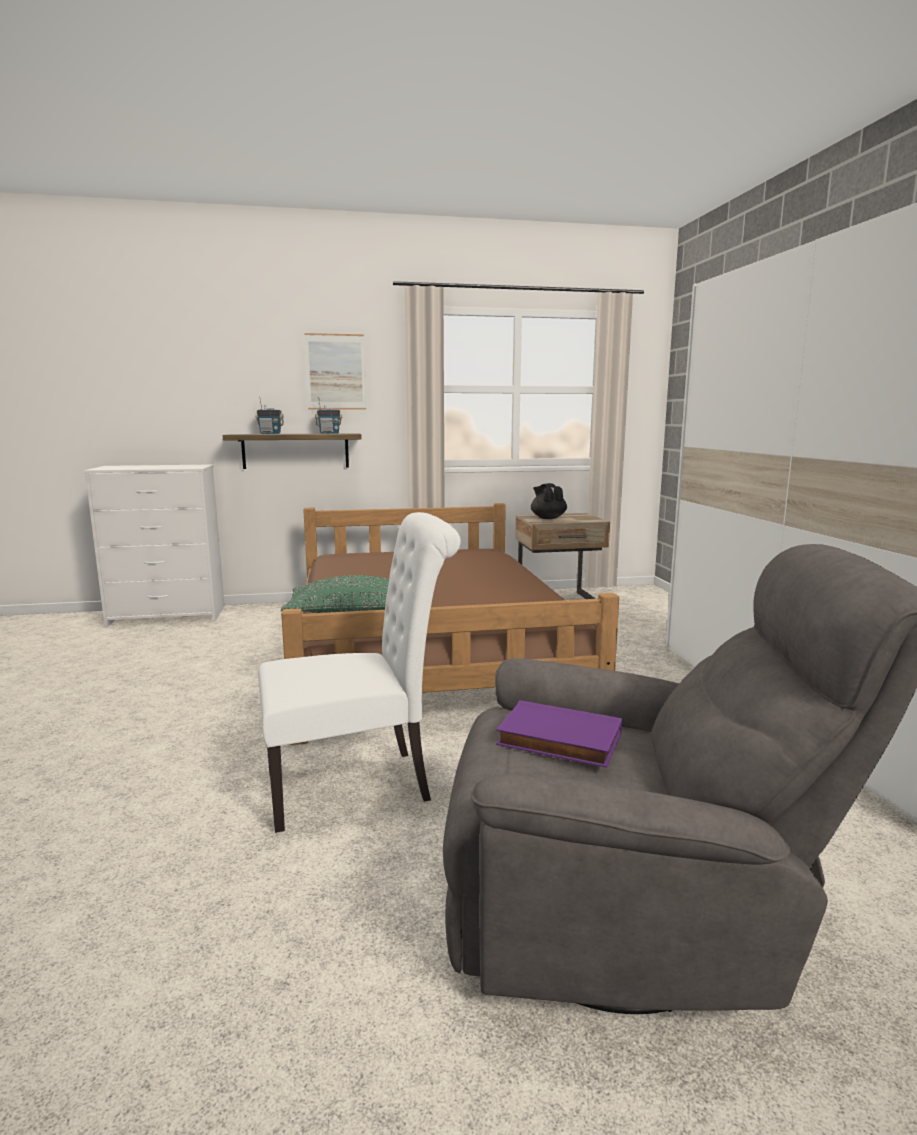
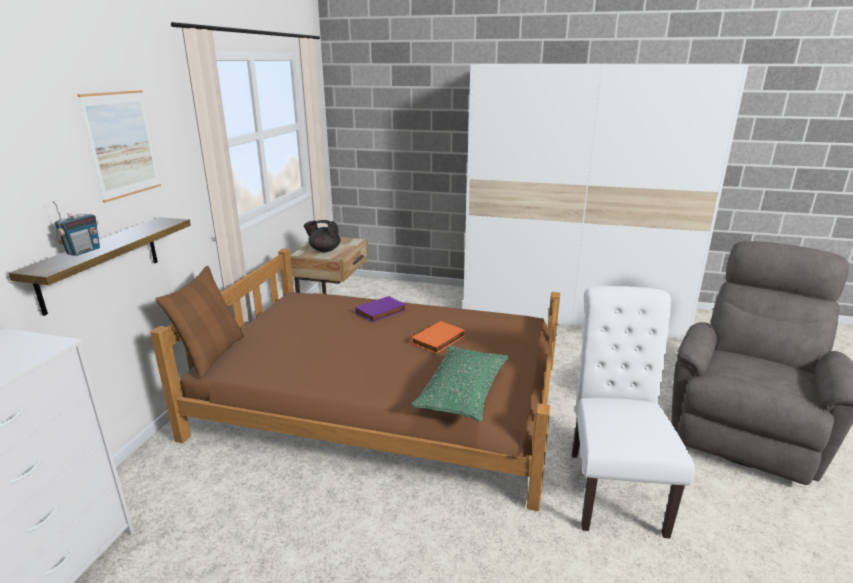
camera: 65 degrees left, 10 degrees up
radio [315,397,342,434] -> none
purple book [496,700,622,768] -> purple book moved to [355,296,406,323]
none -> brown pillow [156,266,244,378]
none -> orange book [411,321,465,354]

